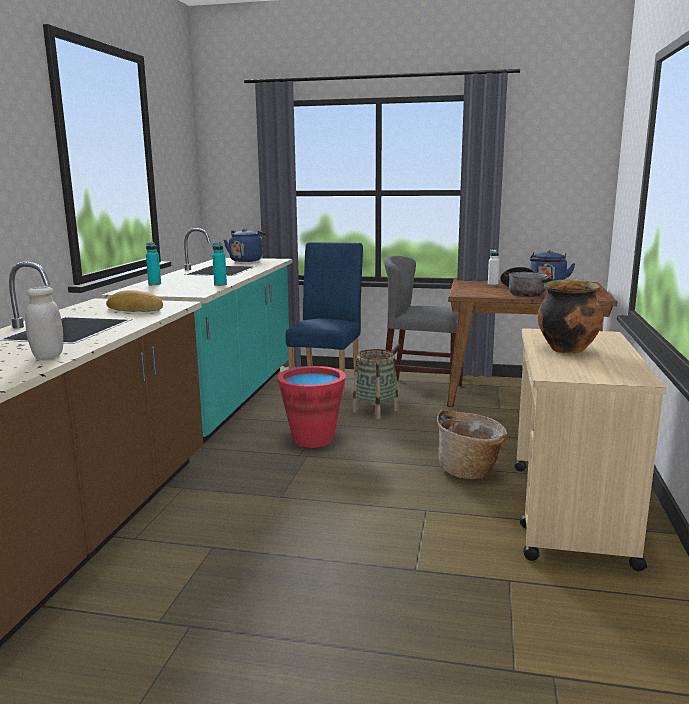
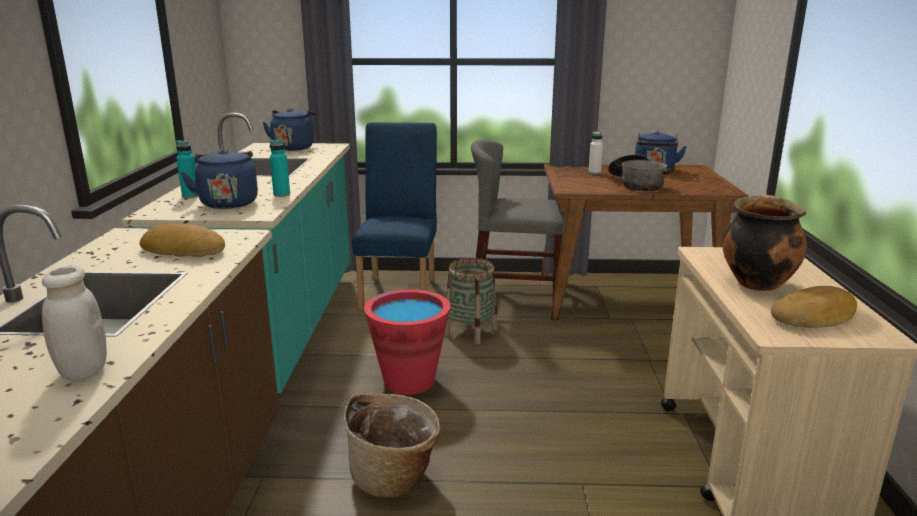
camera: 10 degrees left, 5 degrees up
basket [437,410,507,479] -> basket moved to [344,394,440,497]
none -> blue kettle [181,148,258,209]
none -> bread [771,286,857,328]

